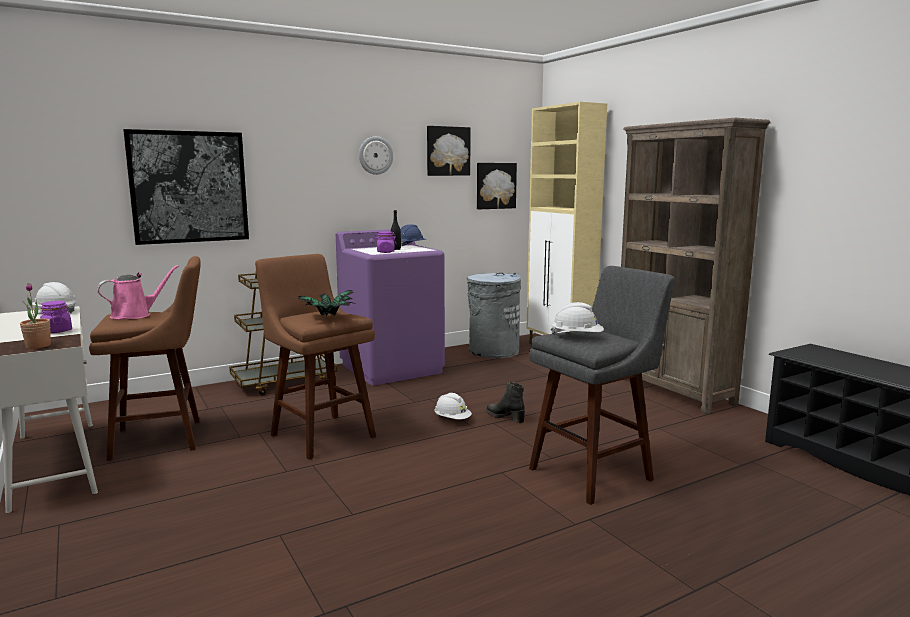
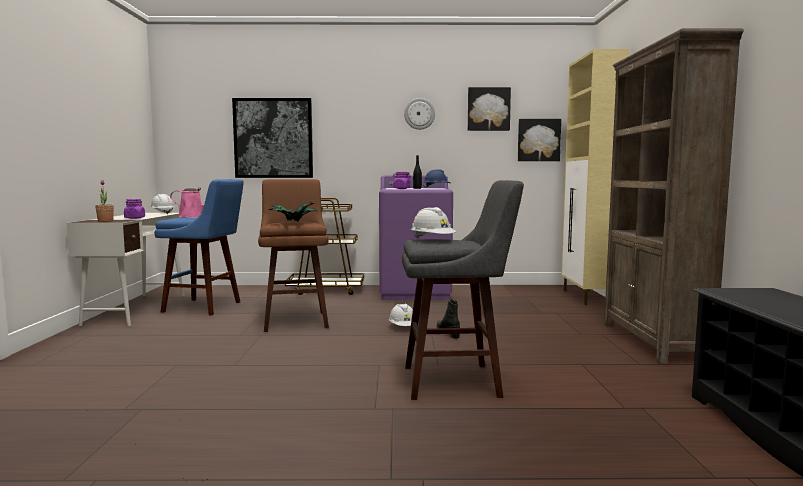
camera: 30 degrees right, 5 degrees down
brown stool [89,256,201,461] -> blue stool [154,179,244,316]
grey trash can [467,272,521,358] -> none

